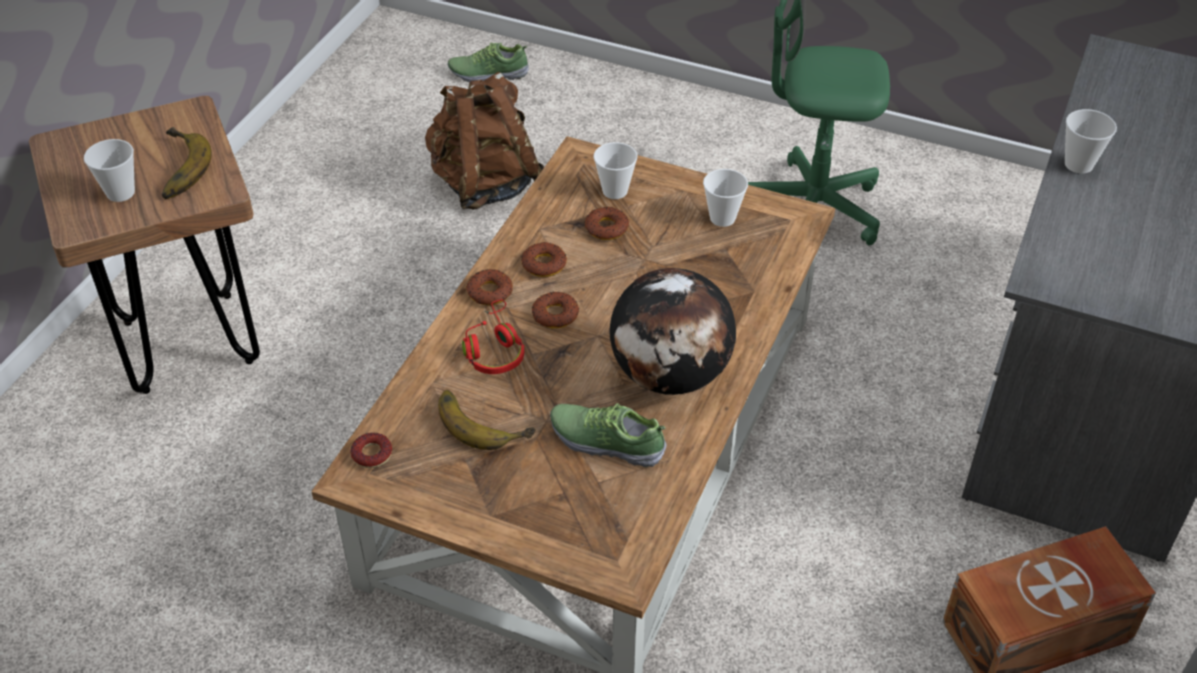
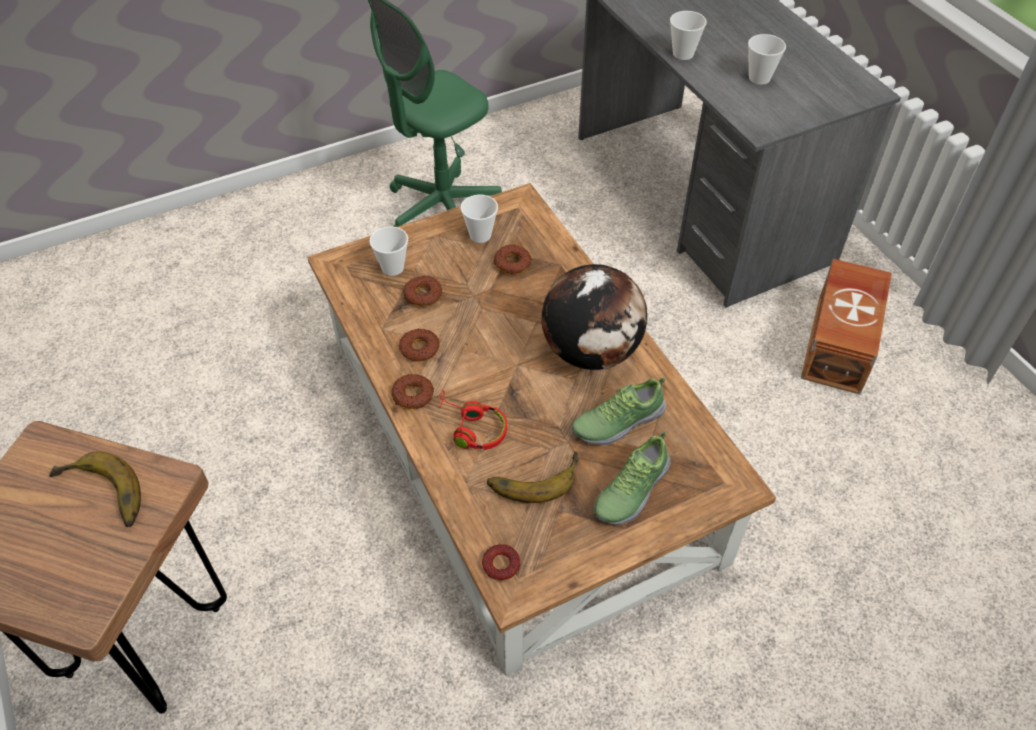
camera: 50 degrees left, 5 degrees up
cup [84,139,135,202] -> cup moved to [748,34,786,85]
brown backpack [425,72,544,210] -> none
shoe [448,42,529,82] -> shoe moved to [594,432,671,525]
donut [532,292,579,328] -> donut moved to [493,245,532,274]

